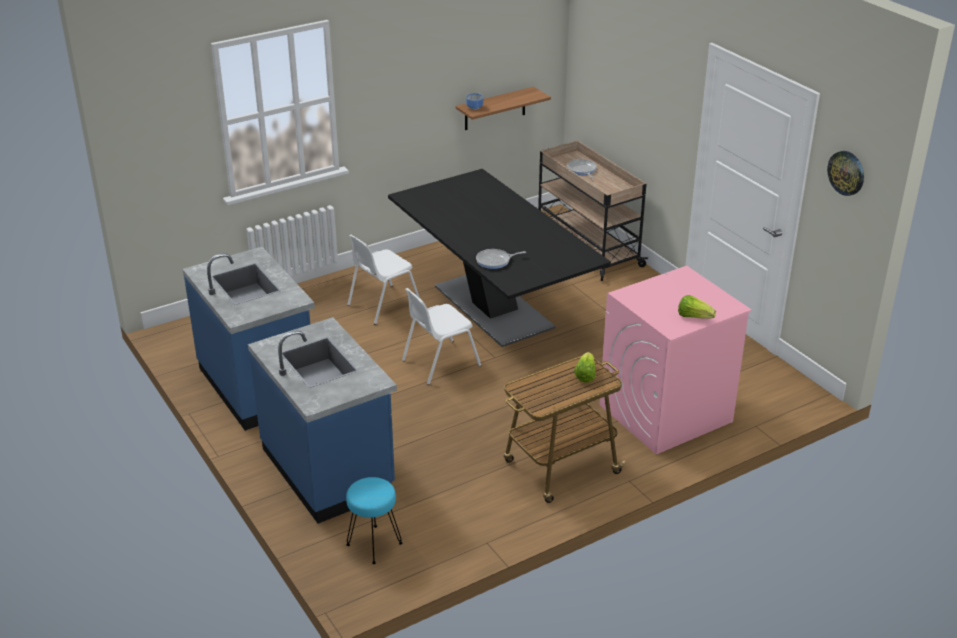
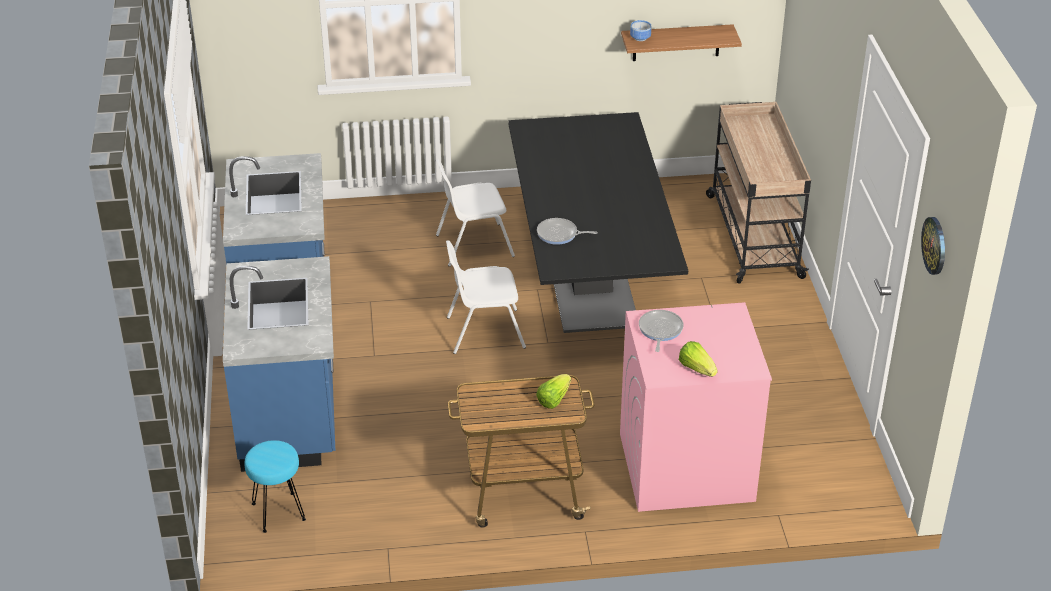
camera: 25 degrees right, 5 degrees up
frying pan [567,159,597,178] -> frying pan moved to [639,310,684,352]

